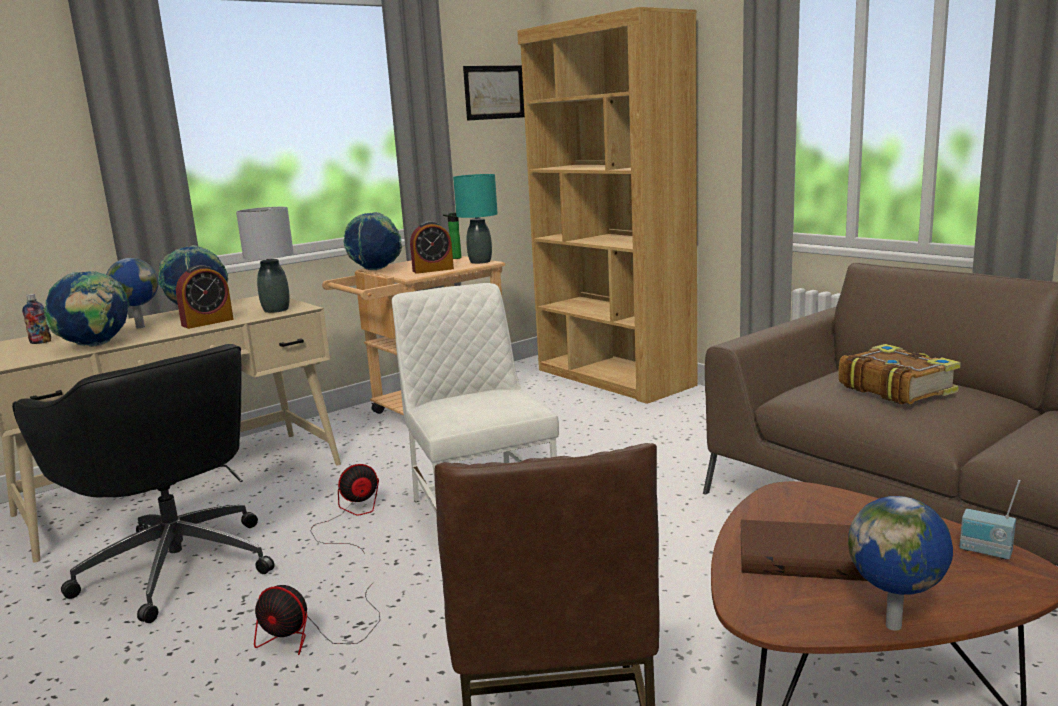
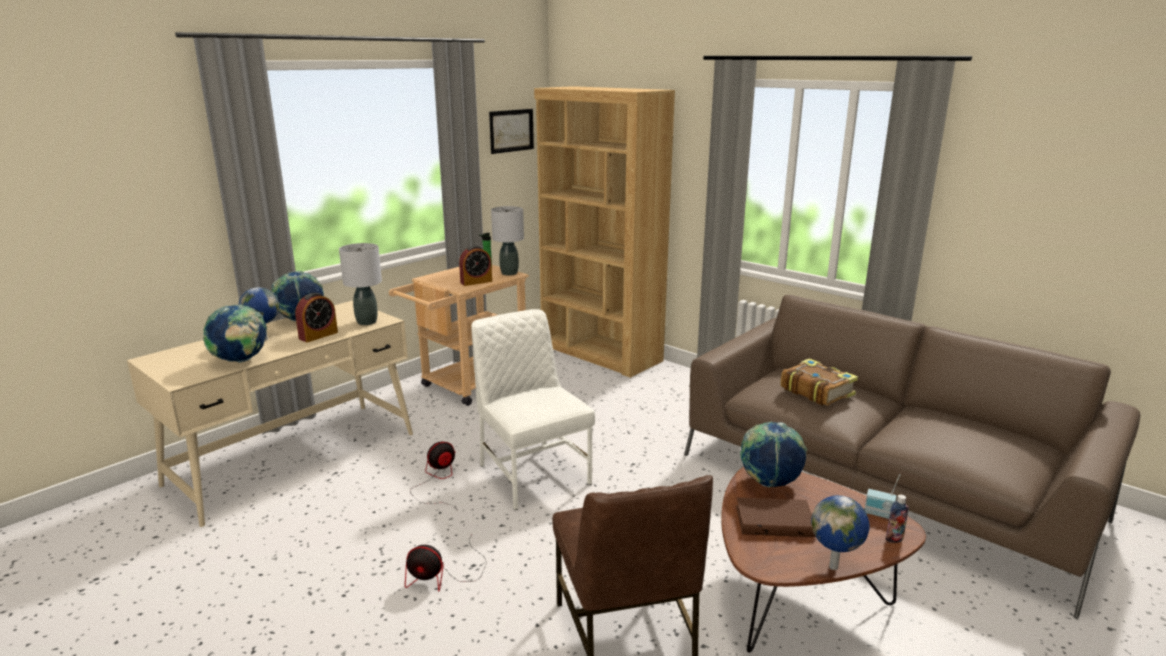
camera: 10 degrees left, 5 degrees up
black office chair [12,344,274,623] -> none
bottle [22,294,51,344] -> bottle moved to [886,494,909,543]
globe [343,212,402,270] -> globe moved to [740,421,807,487]
turquoise table lamp [453,174,498,264] -> grey table lamp [491,206,524,276]

